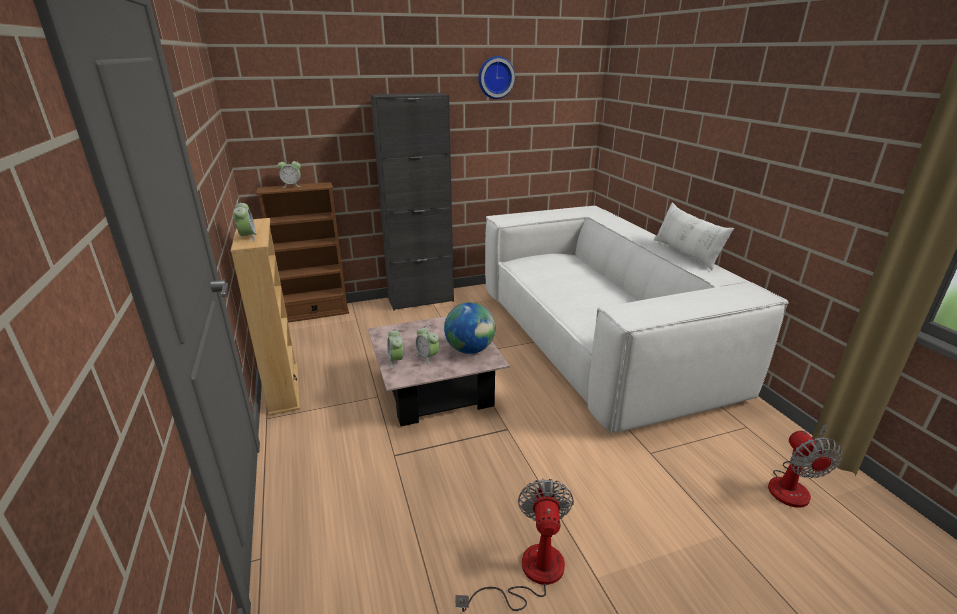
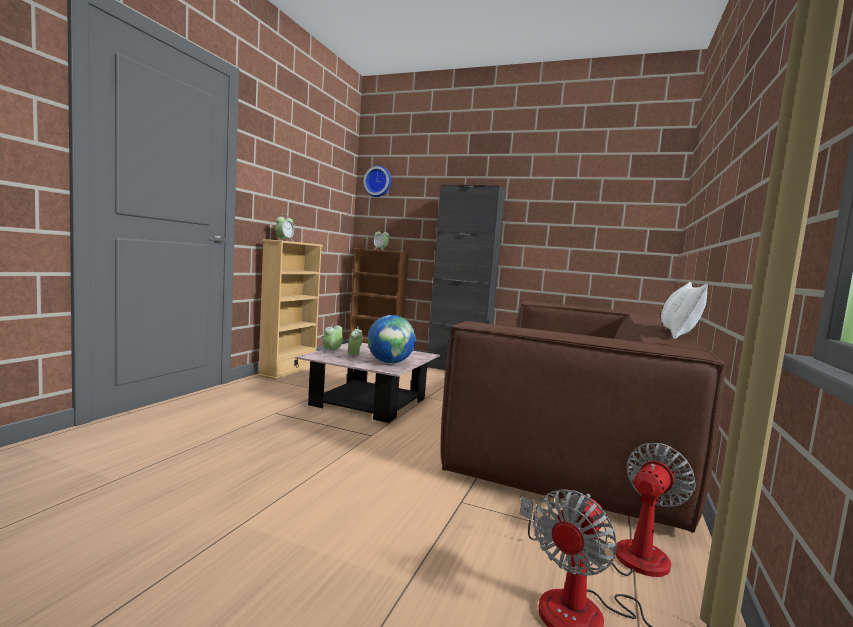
camera: 40 degrees right, 20 degrees down
fan [455,479,574,612] -> fan moved to [520,443,696,577]
wall clock [478,56,515,99] -> wall clock moved to [364,165,391,197]
white sofa [485,206,789,434] -> brown sofa [441,301,725,533]

